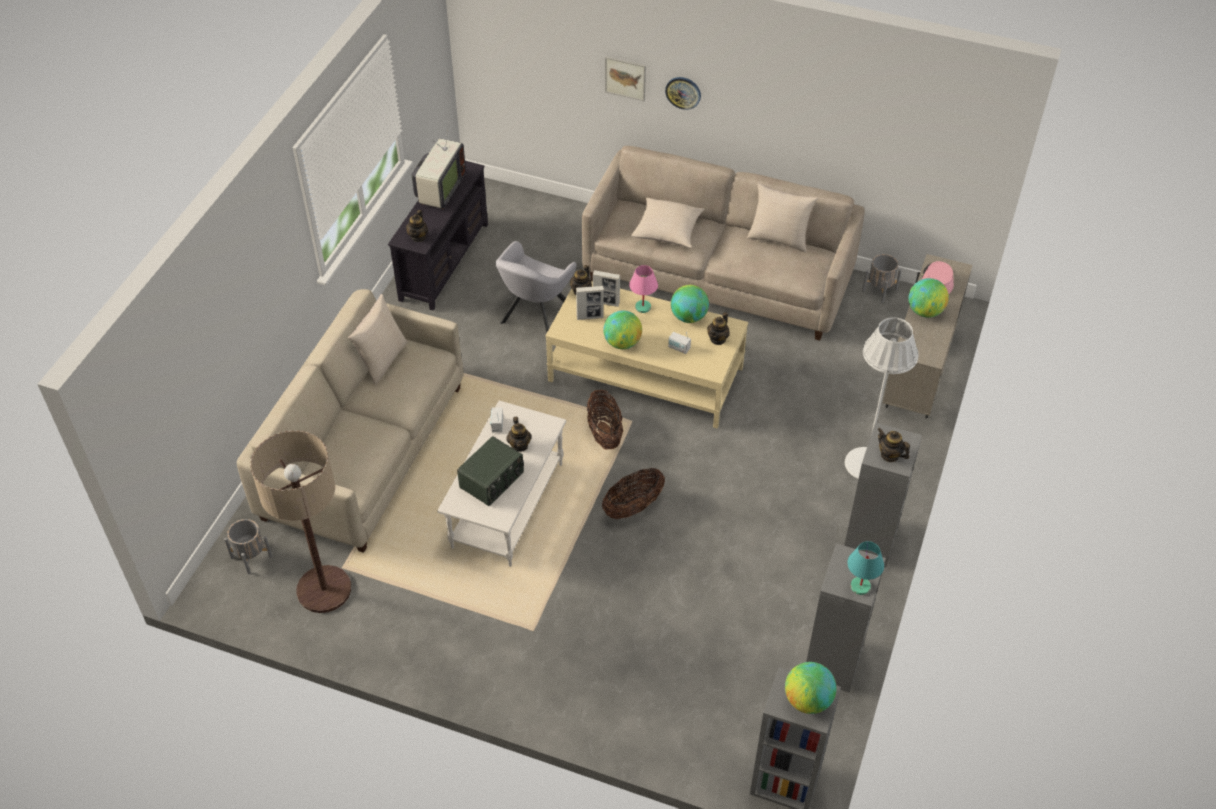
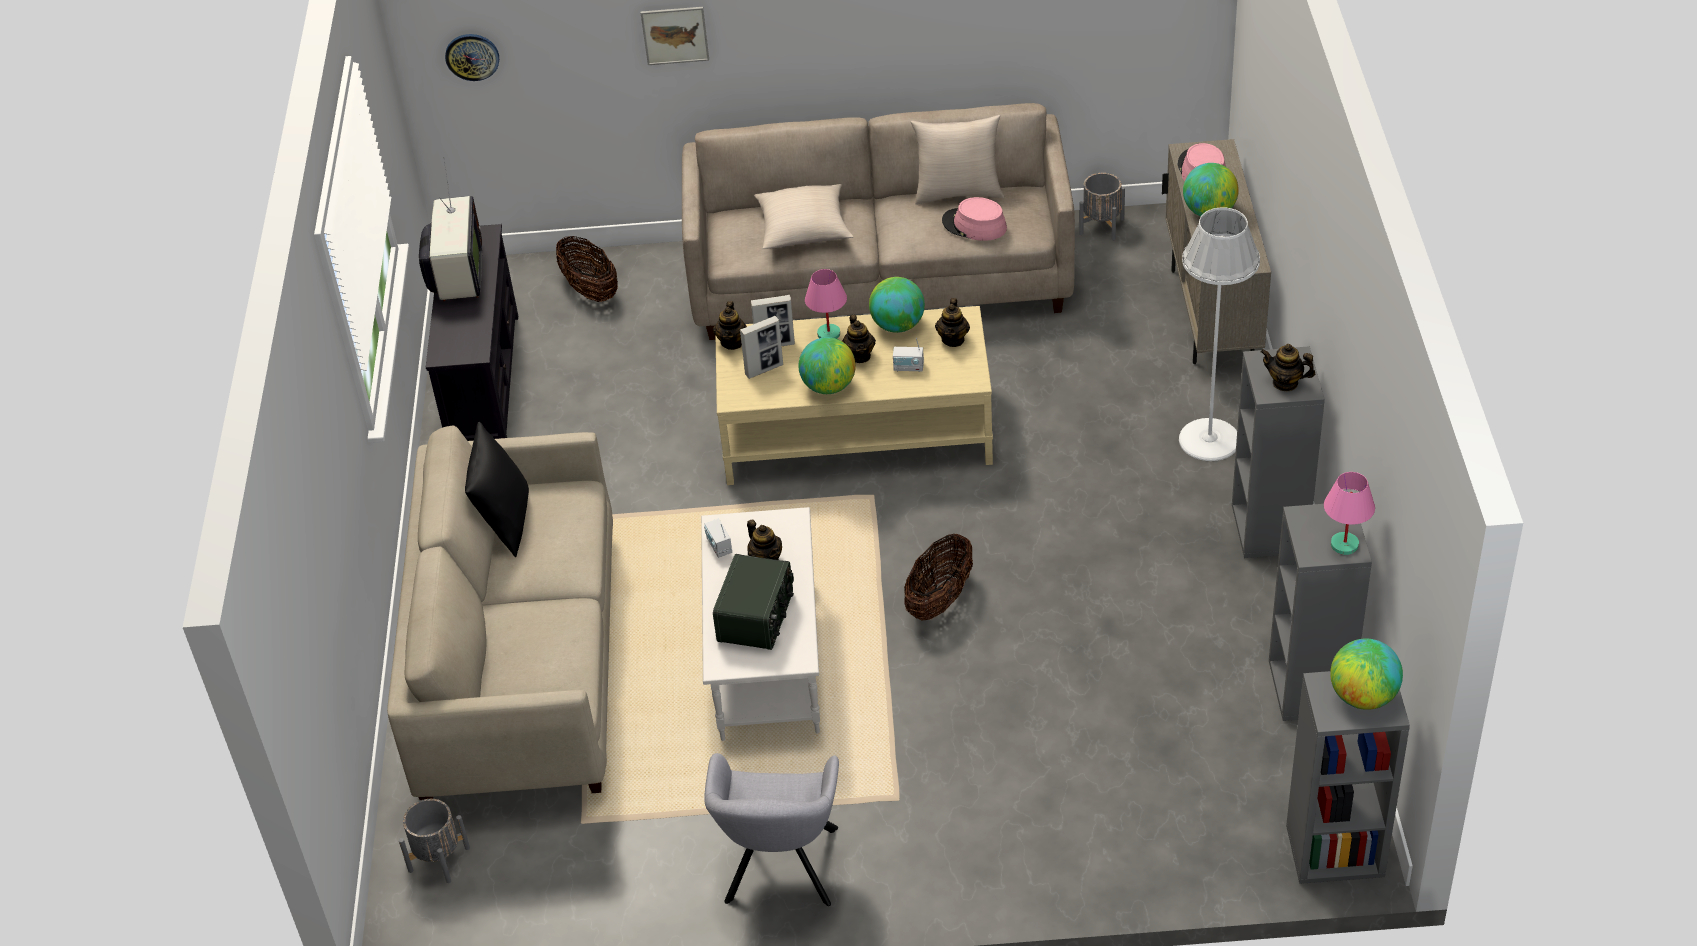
camera: 20 degrees left, 5 degrees down
floor lamp [250,431,351,613] -> none
beige pillow [348,294,408,386] -> black pillow [465,422,529,557]
teapot [406,210,428,242] -> teapot moved to [842,315,876,363]
grey armchair [496,241,577,333] -> grey armchair moved to [704,753,839,906]
basket [587,390,623,450] -> basket moved to [556,236,618,302]
wall clock [665,77,701,110] -> wall clock moved to [445,34,499,81]
turquoise table lamp [847,541,884,595] -> pink table lamp [1324,472,1375,555]
none -> pink hat [942,197,1007,241]

